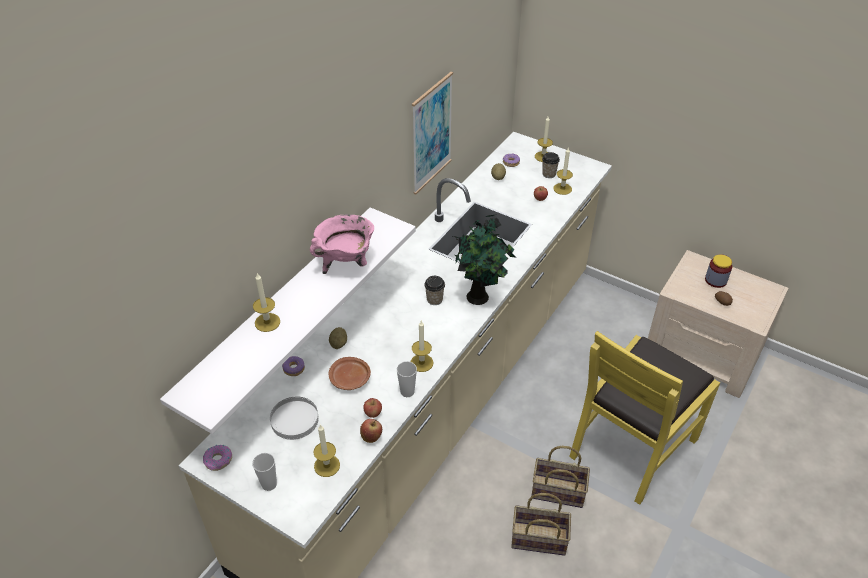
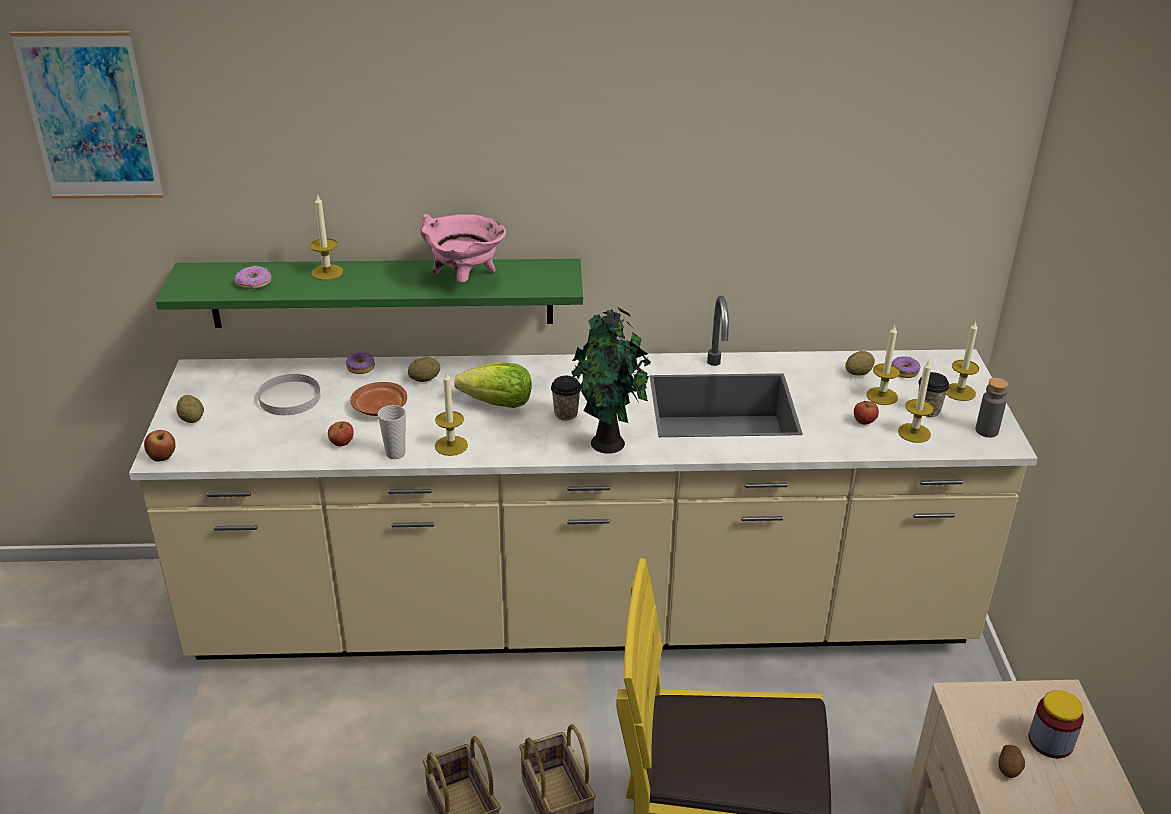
camera: 55 degrees right, 10 degrees down
white shelf [160,207,416,434] -> green shelf [156,259,583,328]
donut [203,445,232,471] -> donut moved to [234,266,271,289]
cup [252,453,277,491] -> potato [177,395,204,423]
candle [313,425,340,477] -> candle moved to [867,325,900,405]
apple [360,419,382,443] -> apple moved to [144,430,176,462]
picture [412,72,453,195] -> picture moved to [9,31,164,199]
none -> lettuce [454,362,532,408]
none -> grey bottle [976,378,1008,437]

